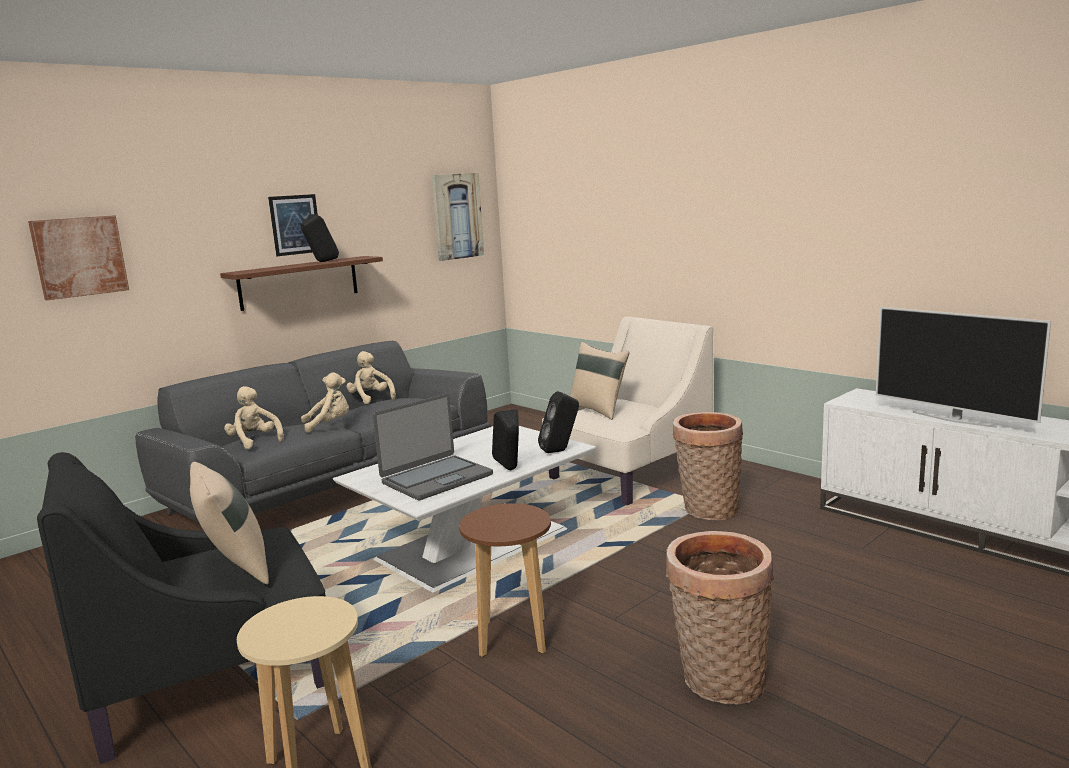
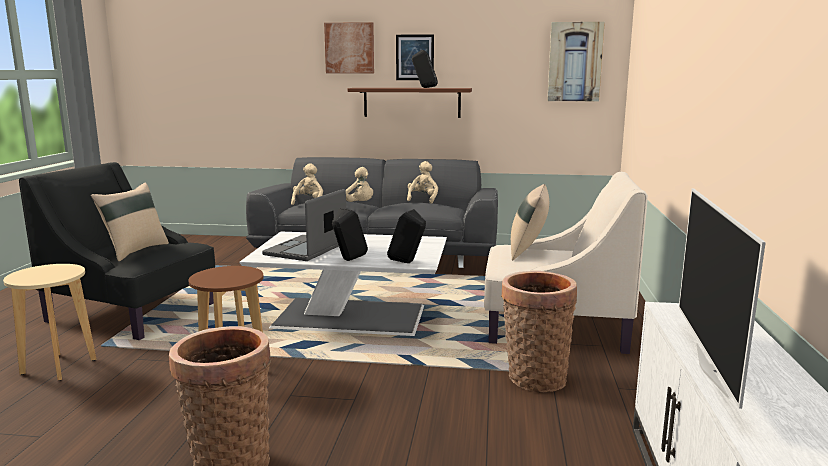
camera: 50 degrees right, 0 degrees up
picture [28,215,129,300] -> picture moved to [324,22,374,73]
laptop [373,394,493,500] -> laptop turned 105 degrees clockwise [262,189,346,261]

